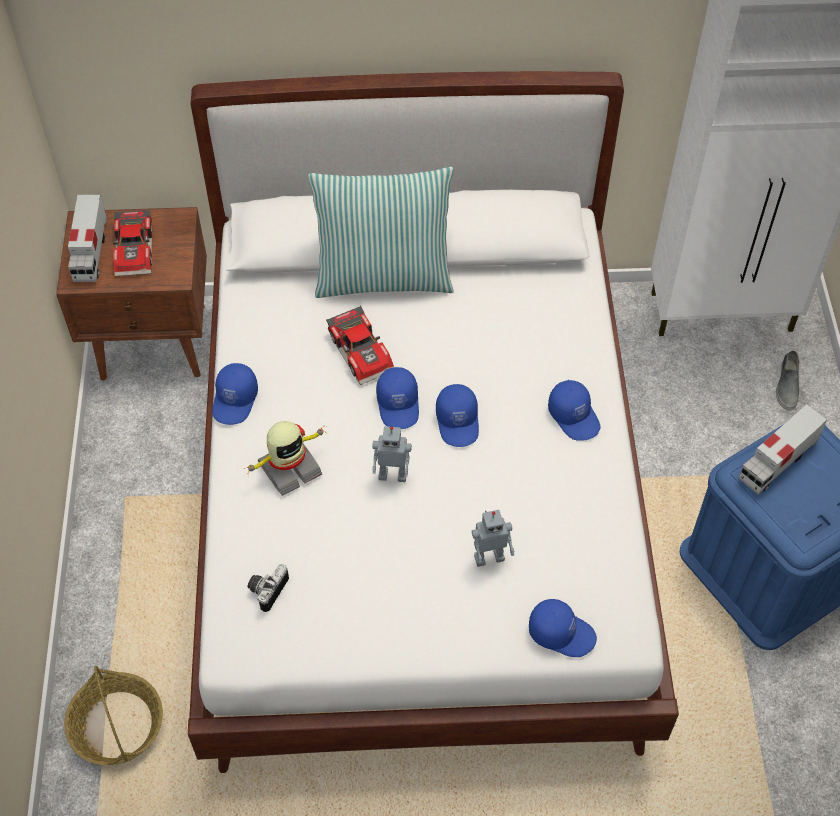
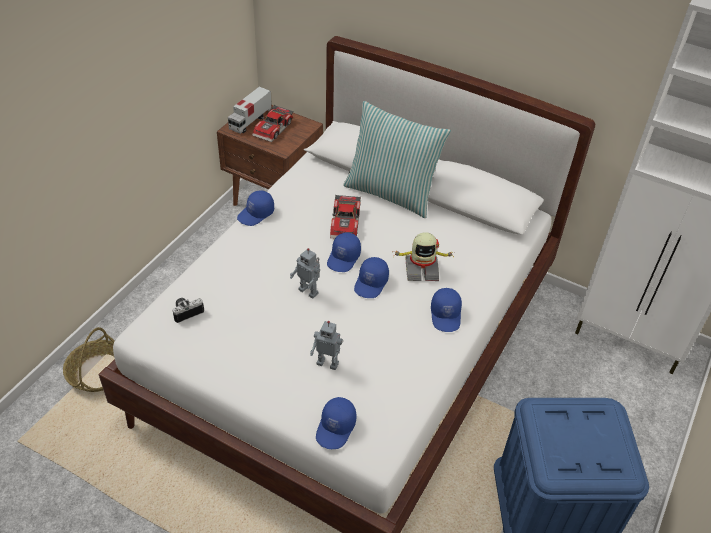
camera: 30 degrees right, 10 degrees down
toy robot [244,421,326,496] -> toy robot moved to [393,232,454,281]
blue cap [529,599,597,657] -> blue cap turned 60 degrees clockwise [316,397,357,449]
toy truck [738,404,827,495] -> none
grey shoe [776,350,799,411] -> none

